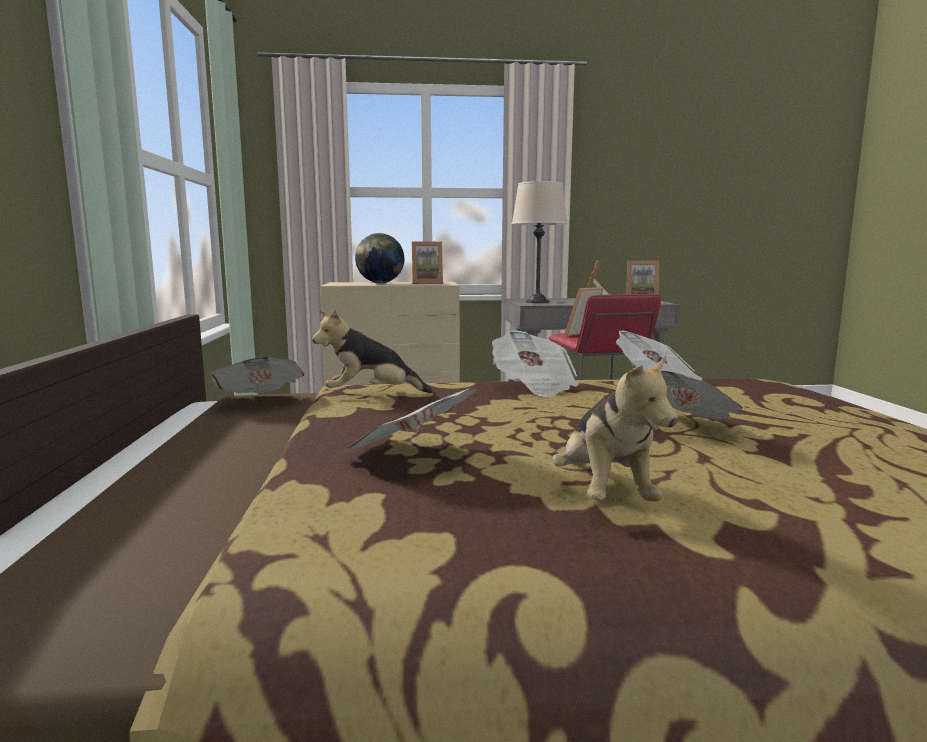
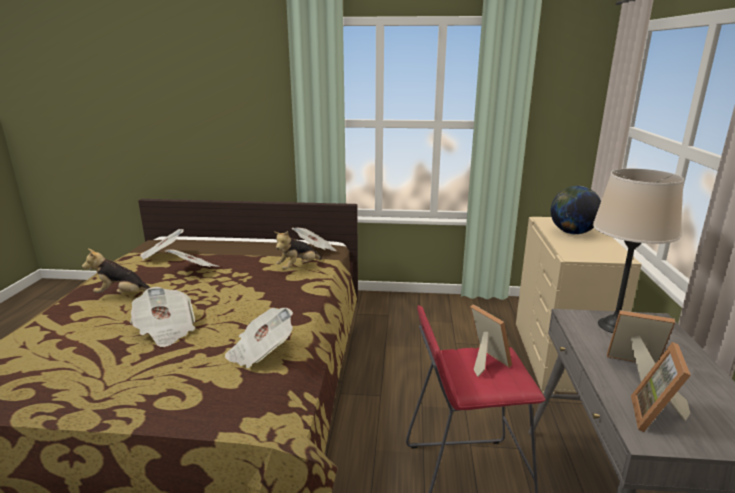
camera: 100 degrees right, 10 degrees up
plush toy [312,309,433,393] -> plush toy turned 135 degrees counterclockwise [274,231,322,270]
picture frame [412,242,443,284] -> none
newspaper [492,330,579,397] -> newspaper moved to [141,229,184,261]

